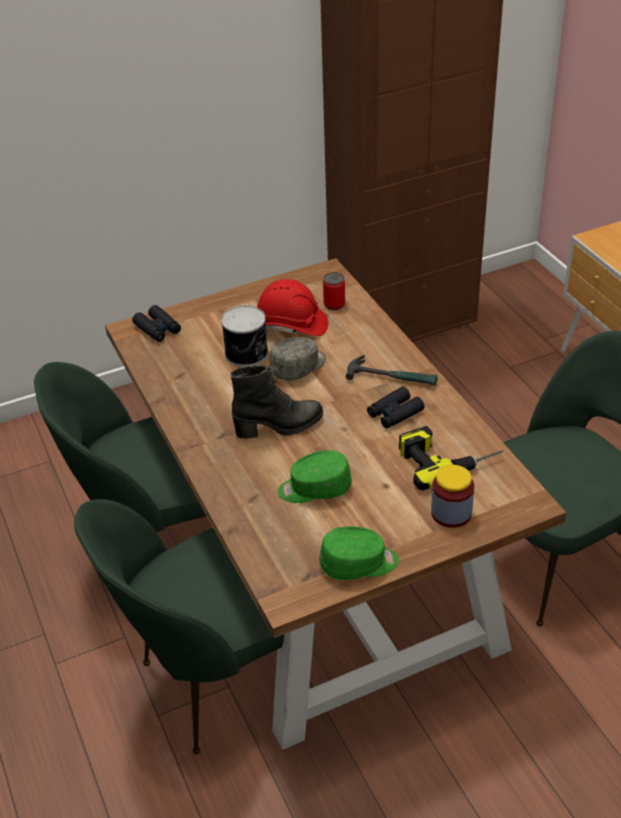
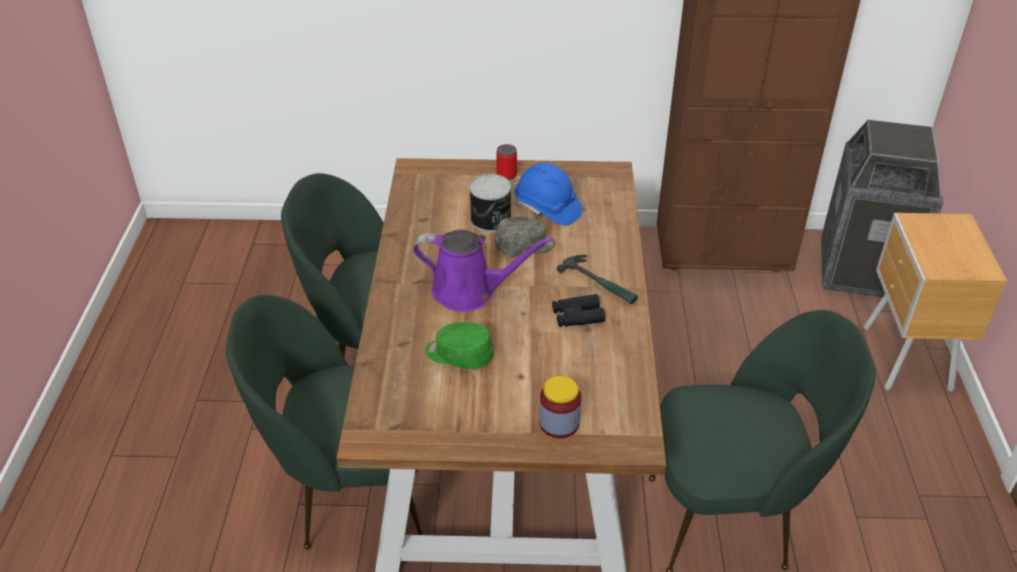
camera: 25 degrees right, 0 degrees up
black binoculars [132,305,181,342] -> none
black boot [230,365,323,439] -> purple watering can [413,230,553,312]
red hard hat [257,279,328,336] -> blue hard hat [514,163,583,226]
green cap [319,526,399,580] -> none
can [323,272,345,310] -> can moved to [496,144,517,180]
power drill [399,426,503,490] -> none
none -> trash can [821,120,943,298]

